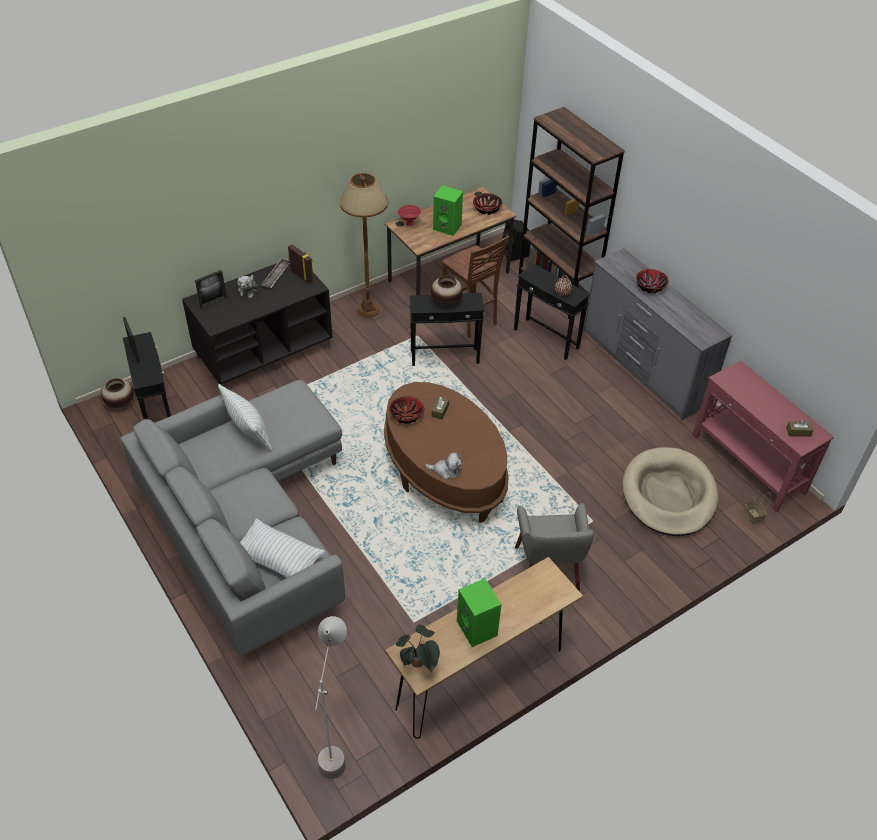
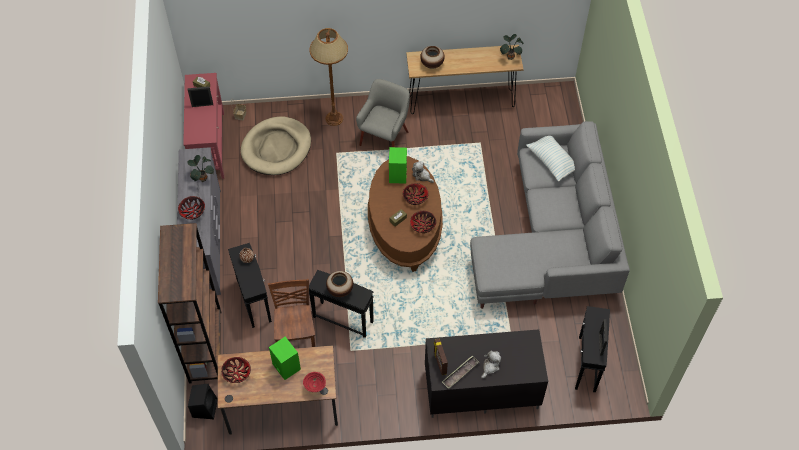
camera: 150 degrees left, 10 degrees up
vase [101,378,134,408] -> vase moved to [420,46,445,69]
picture frame [195,270,227,309] -> picture frame moved to [188,86,213,107]
pillow [218,384,272,452] -> none
grey floor lamp [315,616,347,779] -> none
brown floor lamp [339,173,388,318] -> brown floor lamp moved to [310,28,348,126]
green speaker [457,579,502,647] -> green speaker moved to [389,147,407,184]
none -> potted plant [187,155,214,182]
none -> bowl [403,183,429,205]

